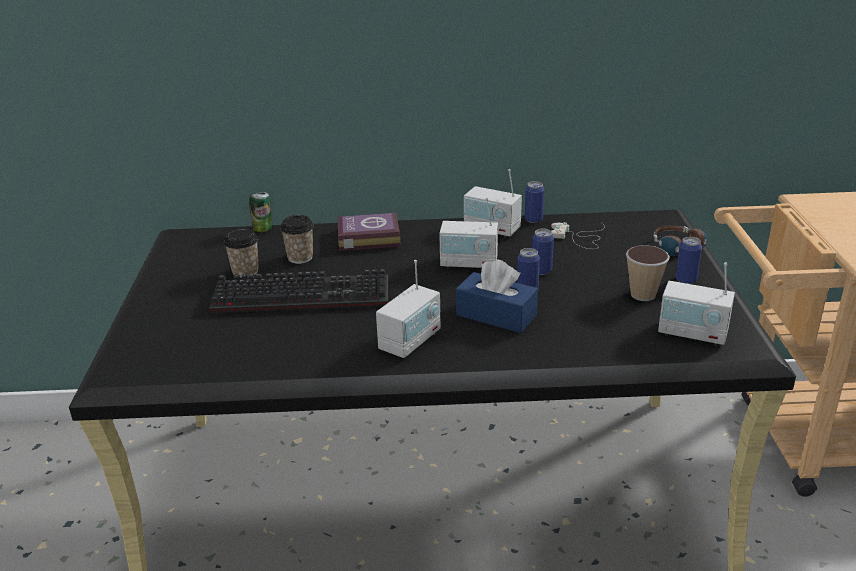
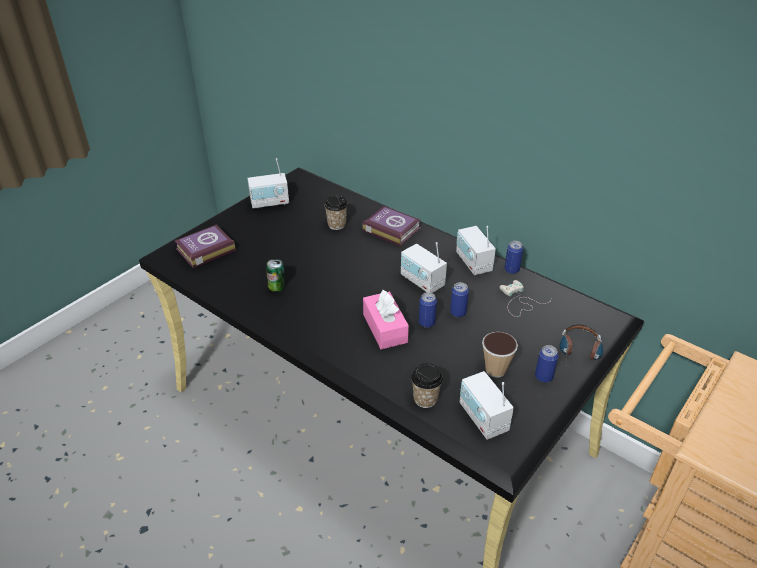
camera: 40 degrees right, 10 degrees up
keyboard [209,269,388,313] -> none
cup [224,228,259,277] -> cup moved to [411,363,443,408]
can [249,192,272,232] -> can moved to [266,259,285,292]
radio [376,260,441,358] -> radio moved to [247,158,289,209]
blue tissue box [456,259,538,333] -> pink tissue box [363,290,409,349]
none -> book [175,224,236,268]

